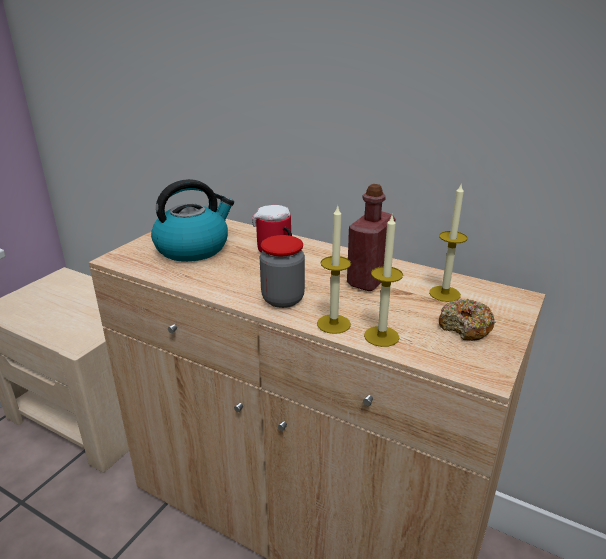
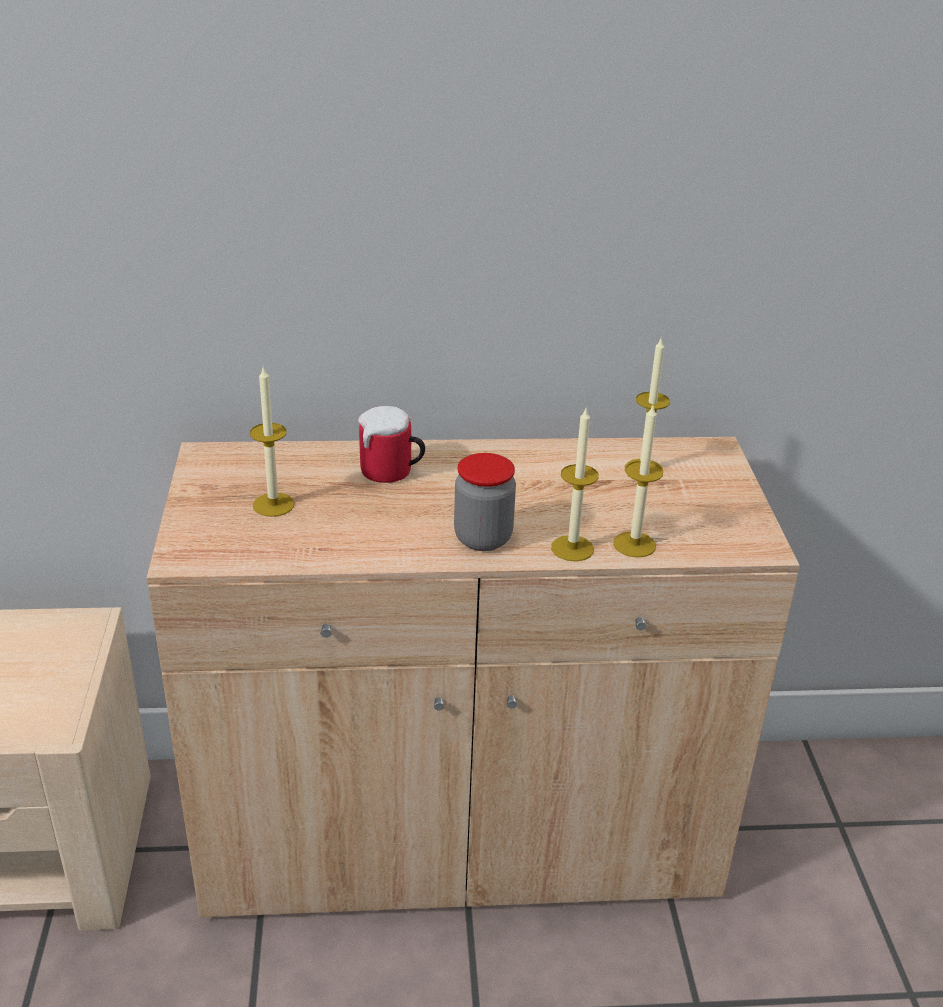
camera: 35 degrees left, 5 degrees up
kettle [151,179,234,262] -> candle [250,367,294,517]
red bottle [347,184,396,291] -> none
donut [439,299,496,341] -> none

